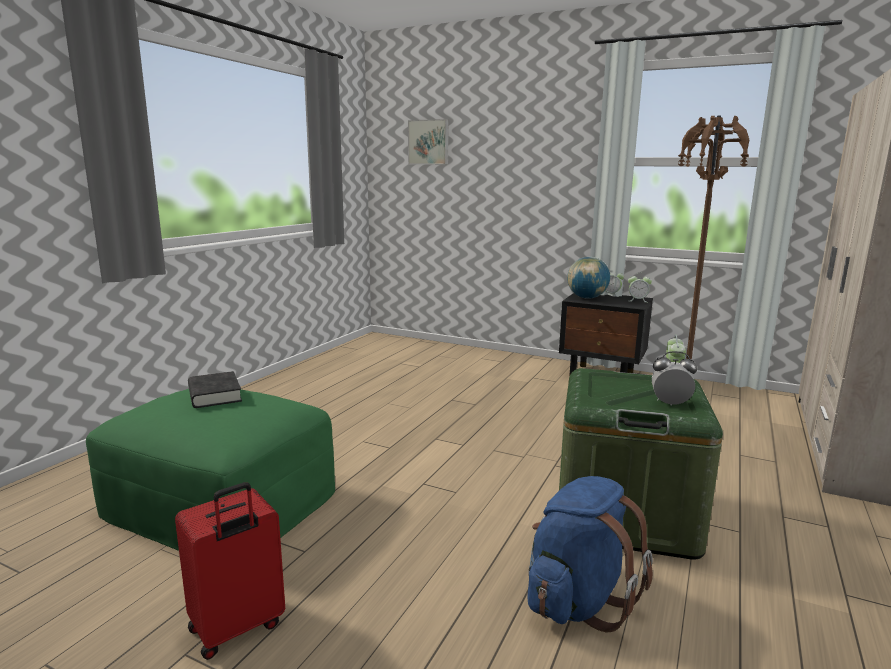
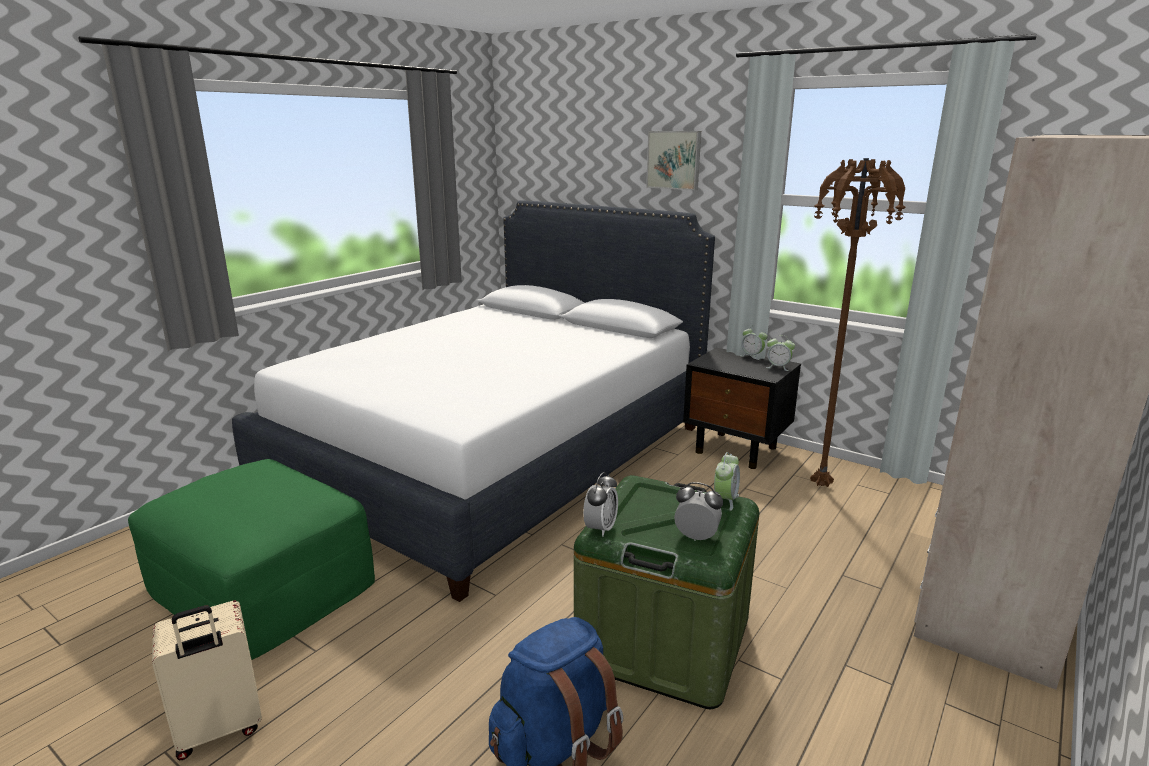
camera: 10 degrees right, 5 degrees up
red suitcase [175,482,285,660] -> beige suitcase [152,601,262,760]
black book [188,371,242,408] -> none
picture [408,119,449,165] -> picture moved to [646,131,701,190]
globe [567,257,610,299] -> none
none -> white bed [232,200,715,602]
none -> alarm clock [583,472,618,537]

